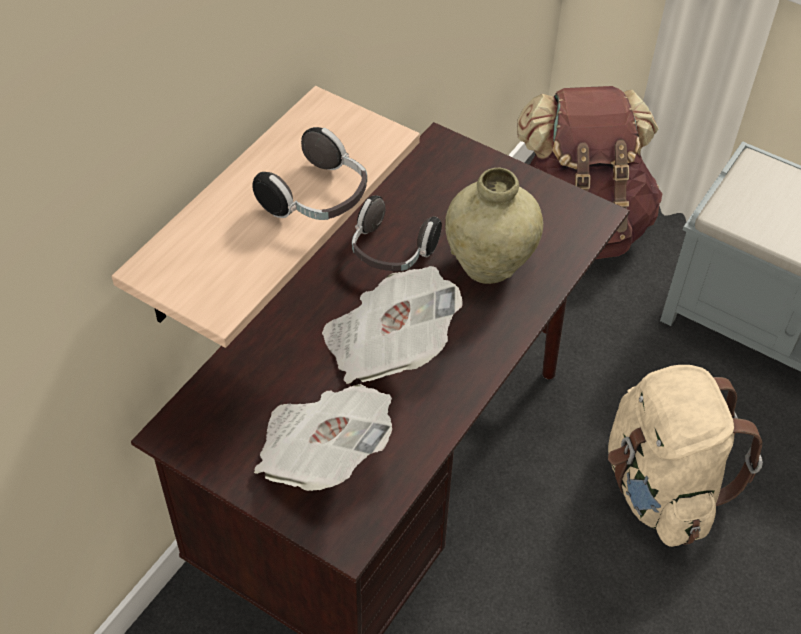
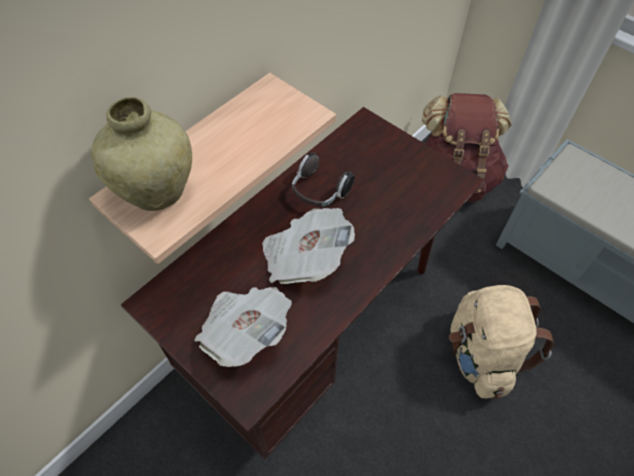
camera: 10 degrees right, 5 degrees up
headphones [252,127,367,220] -> none
beige vase [445,168,543,284] -> beige vase moved to [91,97,192,211]

